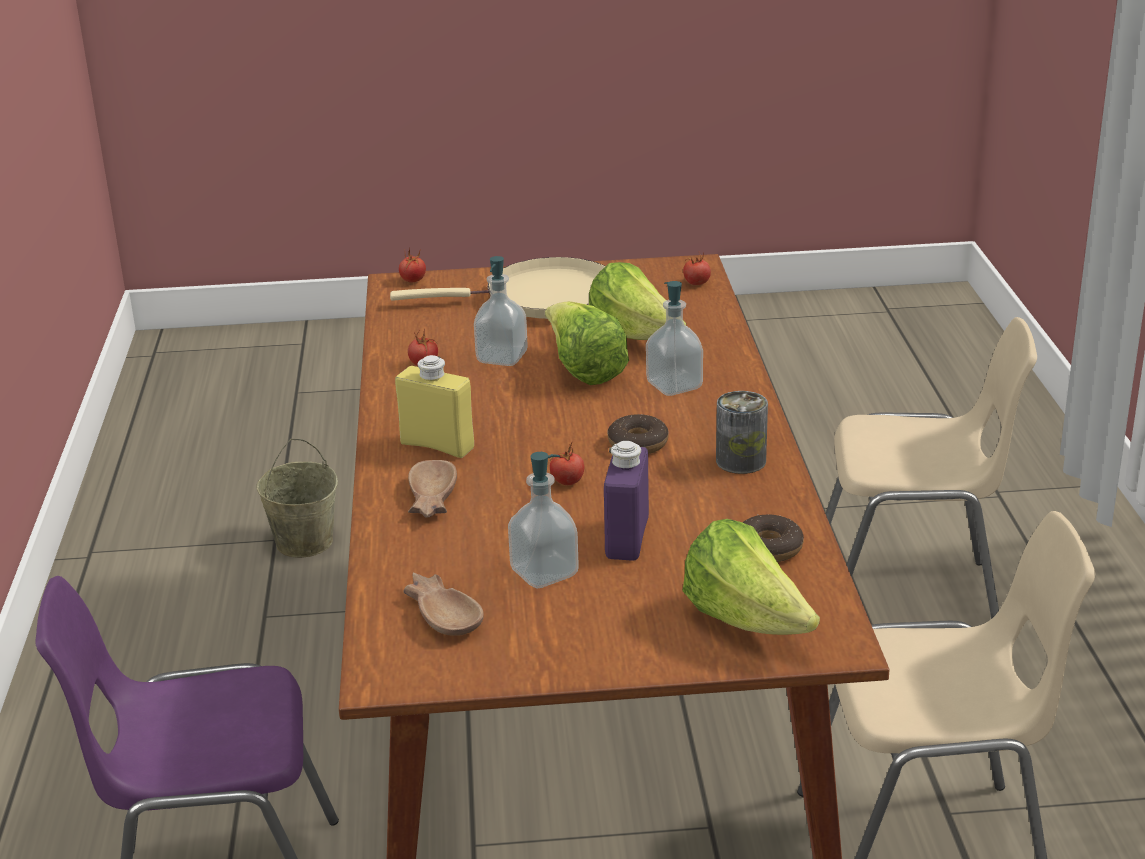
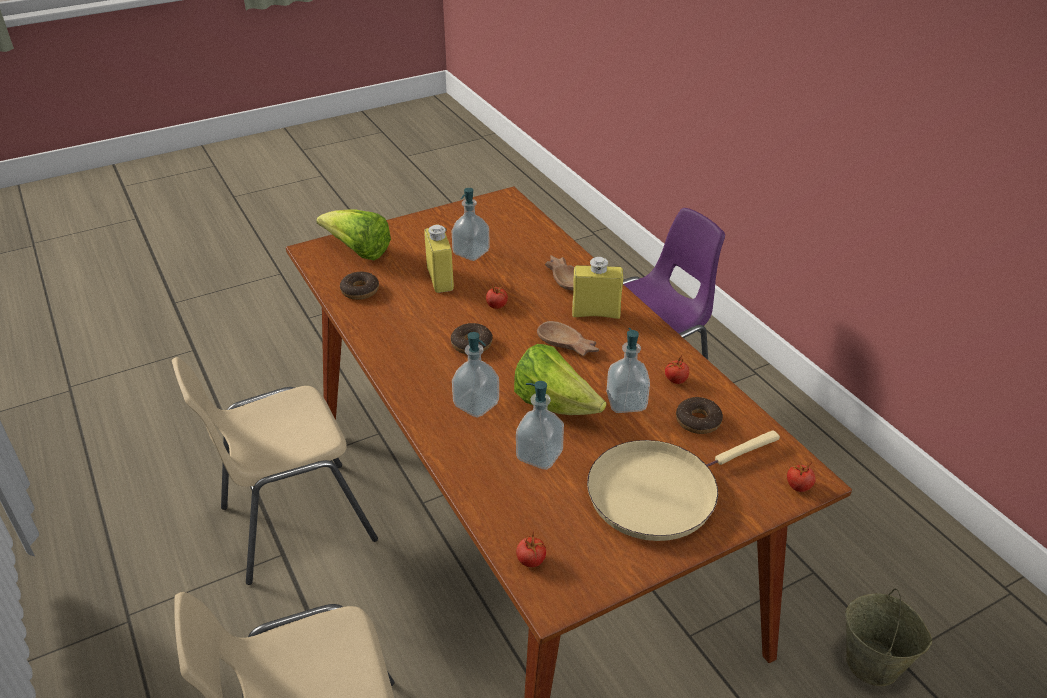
camera: 155 degrees right, 10 degrees up
brown bowl [404,573,484,636] -> brown bowl moved to [537,321,599,356]
lettuce [589,262,686,340] -> soap dispenser [516,381,564,470]
purple bottle [604,441,649,561] -> yellow bottle [424,225,454,293]
can [716,391,768,474] -> none
none -> donut [676,397,723,434]

